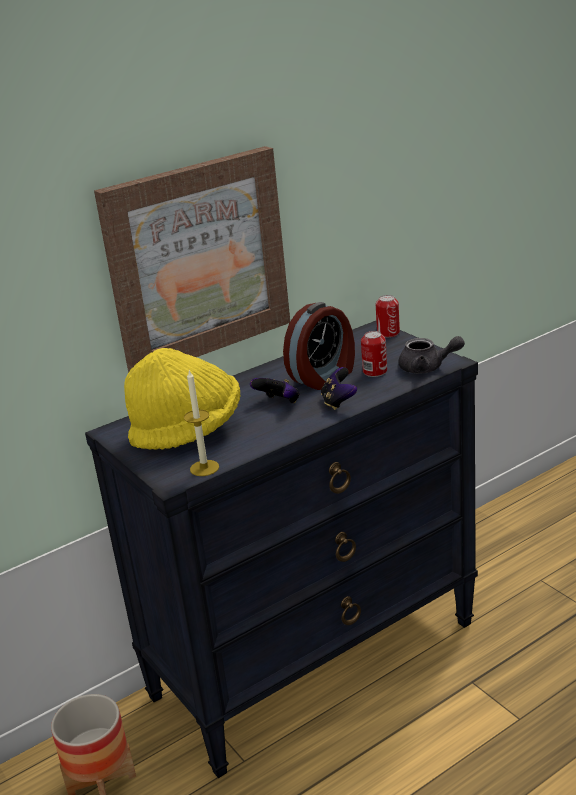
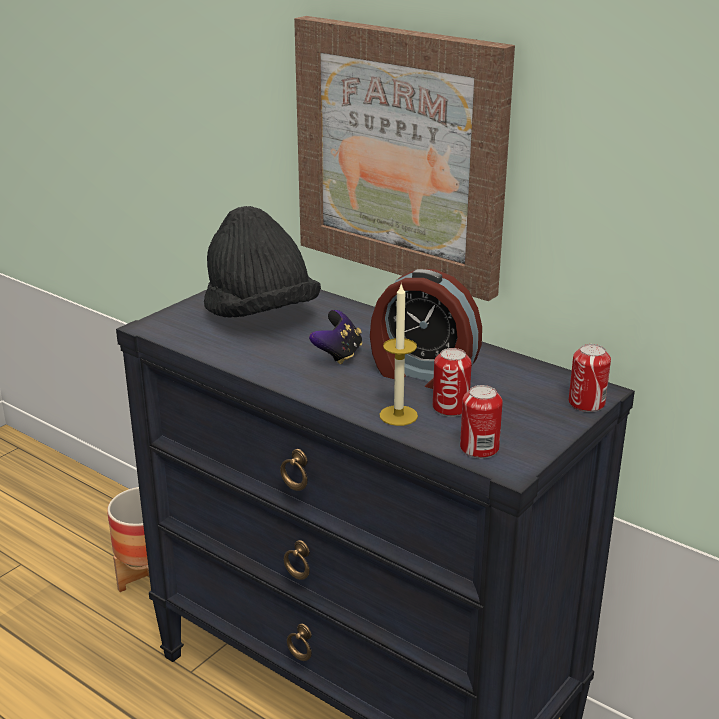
camera: 70 degrees right, 0 degrees up
yellow hat [124,348,240,450] -> black hat [204,206,321,318]
candle [184,370,219,476] -> candle moved to [379,282,418,426]
game controller [321,367,357,410] -> none
grey teapot [398,336,465,373] -> can [460,385,503,458]

